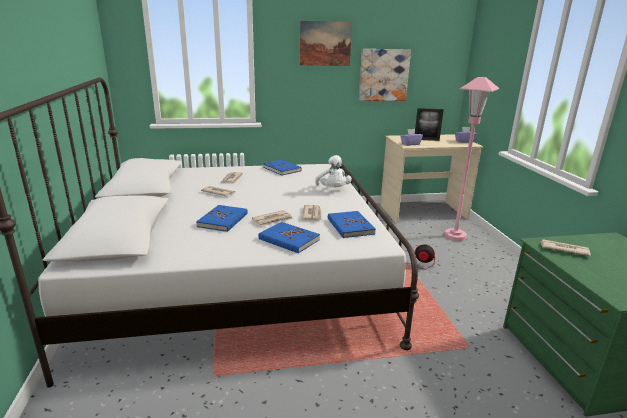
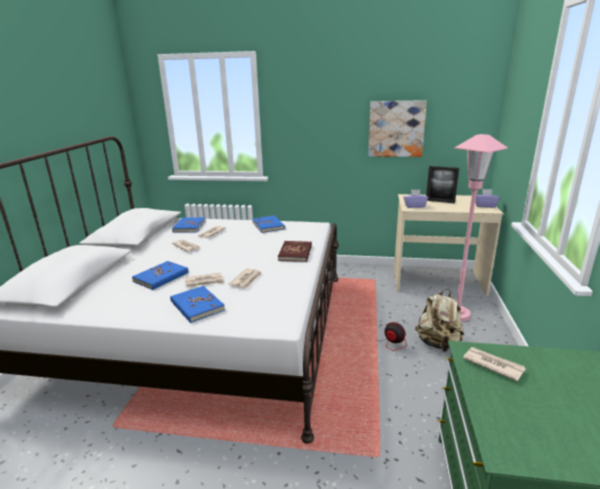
camera: 20 degrees right, 0 degrees up
picture [300,21,352,66] -> none
white plush toy [315,155,352,187] -> red book [278,241,312,262]
blue book [328,211,376,238] -> blue book moved to [172,217,205,233]
none -> beige backpack [415,289,464,352]

